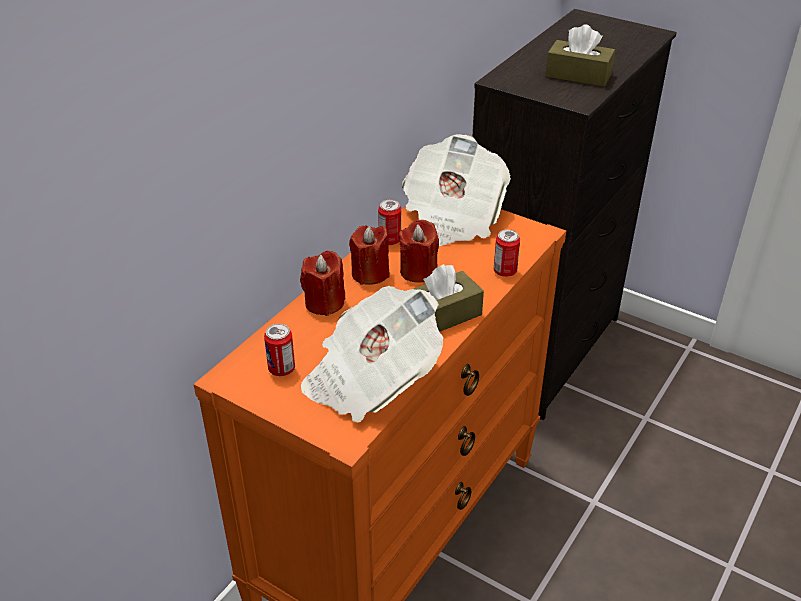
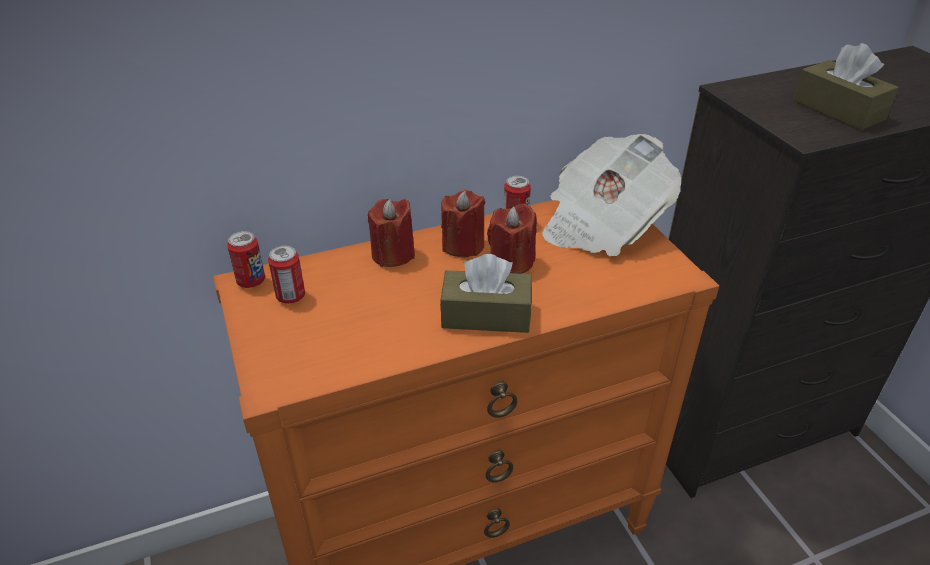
camera: 35 degrees right, 0 degrees up
newspaper [301,286,443,423] -> none
can [494,229,520,277] -> can moved to [227,231,265,288]

